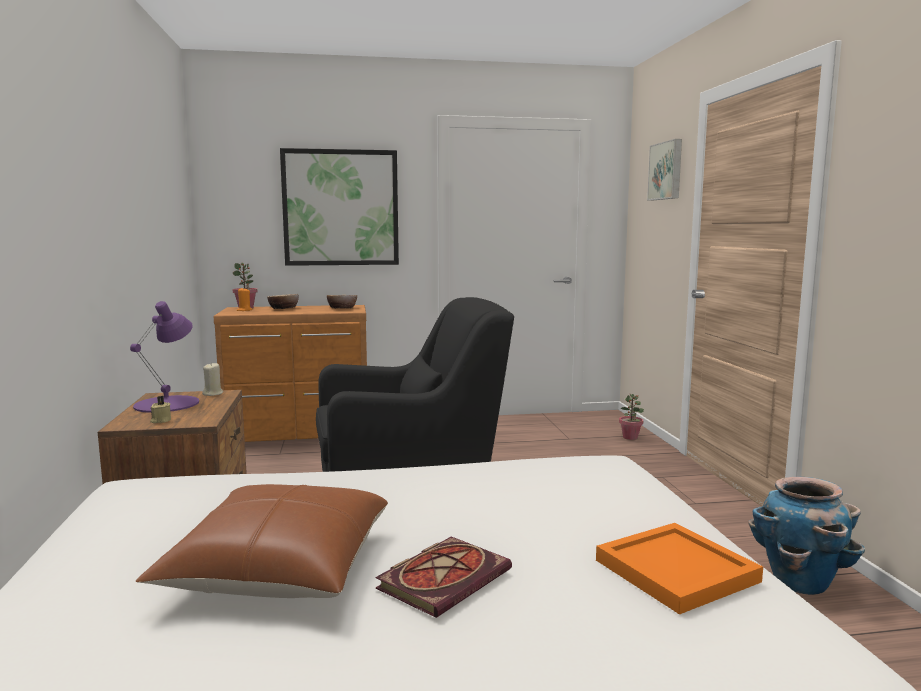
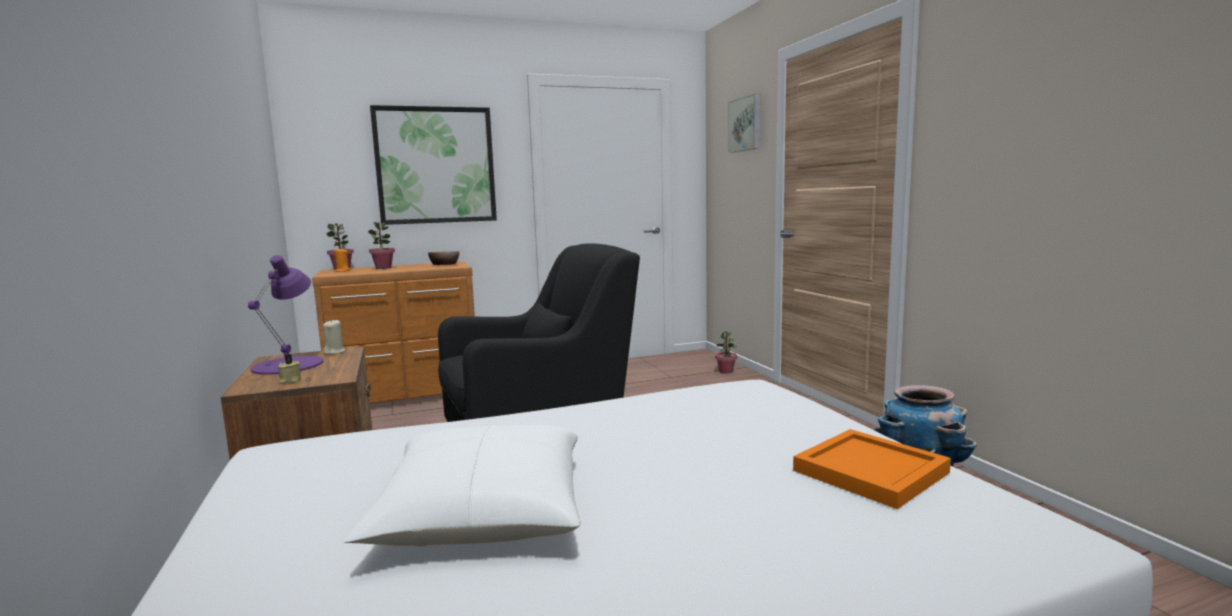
camera: 10 degrees left, 0 degrees up
brown pillow [136,484,388,598] -> white pillow [342,424,581,546]
bowl [267,294,299,309] -> potted plant [368,222,395,269]
book [375,536,512,618] -> none

